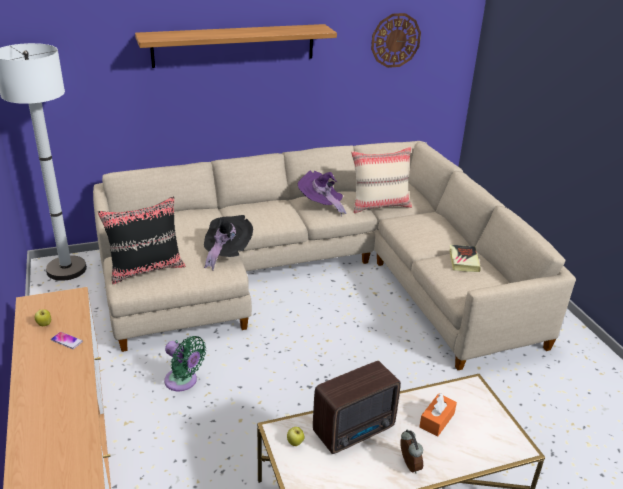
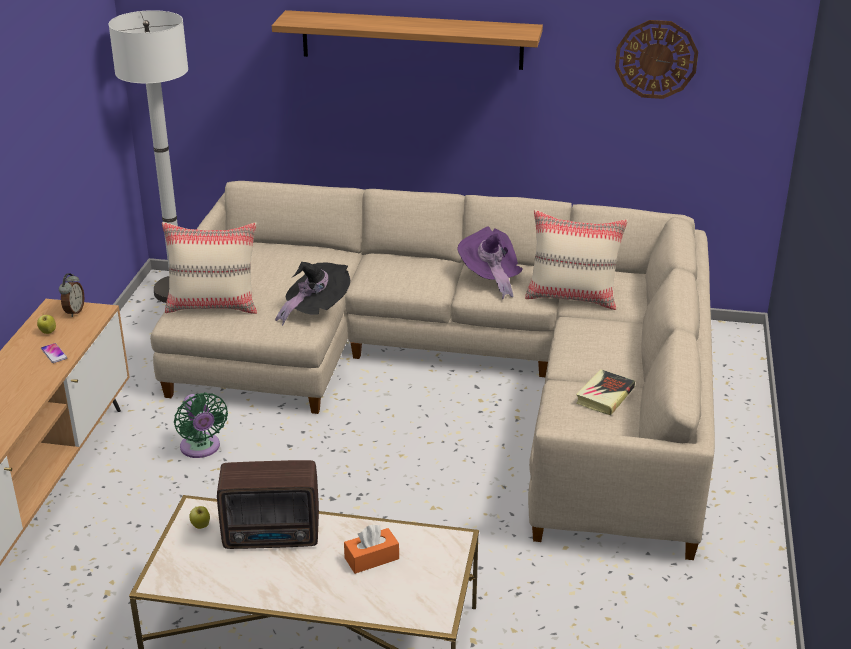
camera: 30 degrees right, 0 degrees up
black pillow [98,196,186,284] -> beige pillow [162,222,257,314]
alarm clock [400,430,423,474] -> alarm clock moved to [59,273,84,317]

